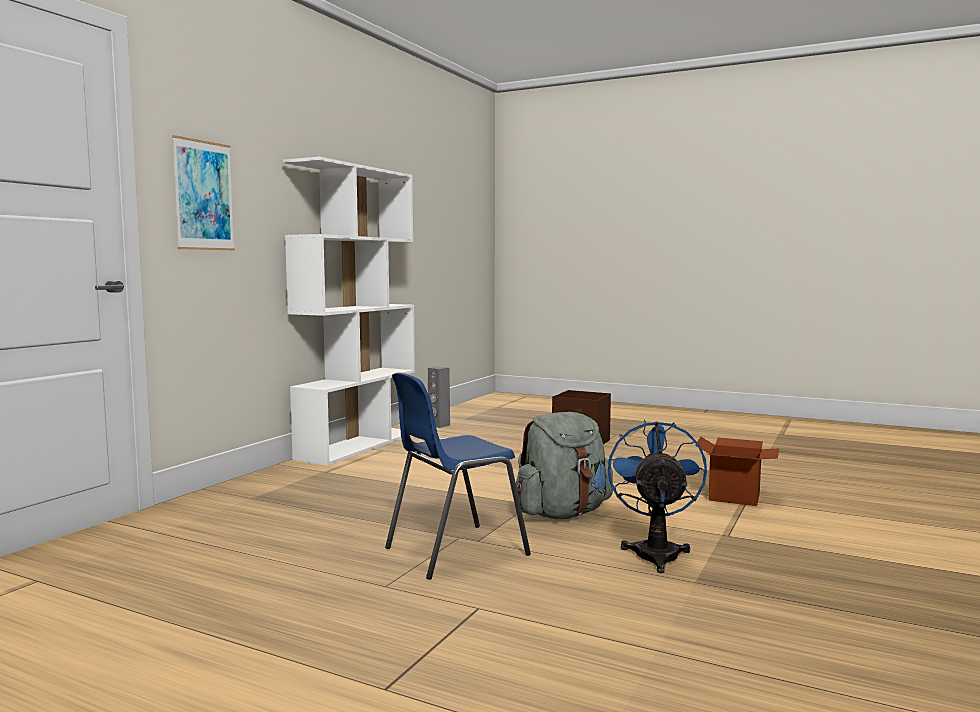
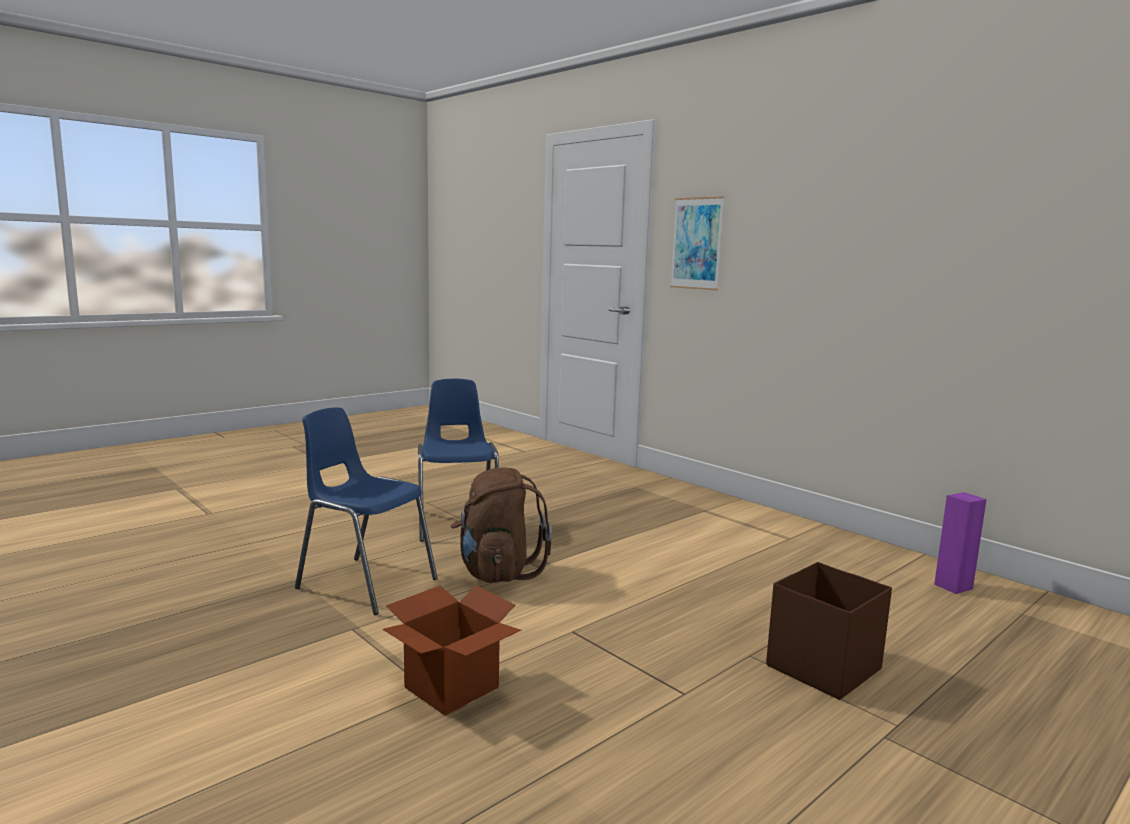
camera: 110 degrees right, 5 degrees up
white bookcase [283,157,415,466] -> none
grey speaker [428,366,450,428] -> purple speaker [934,492,987,594]
grey backpack [516,412,613,519] -> brown backpack [451,467,552,583]
blue fan [608,420,707,573] -> blue chair [295,408,437,615]

